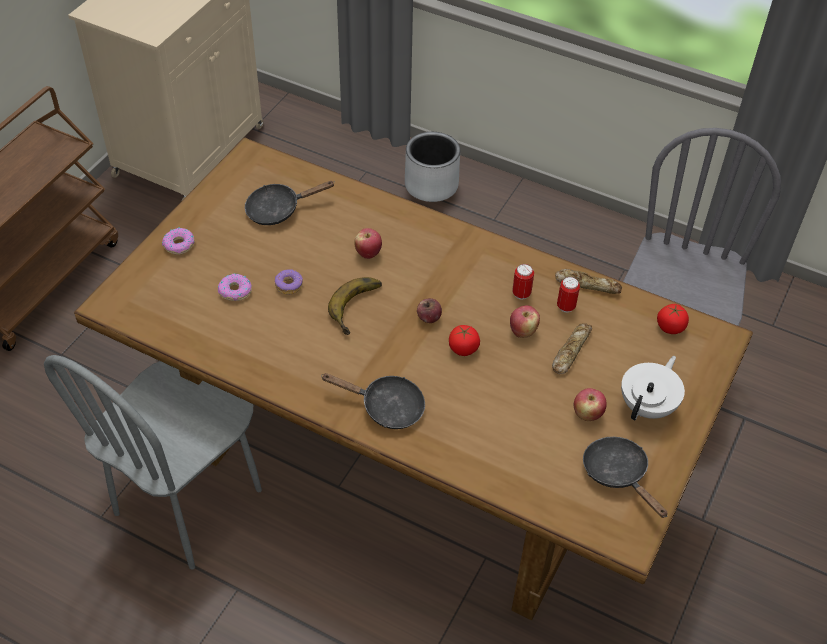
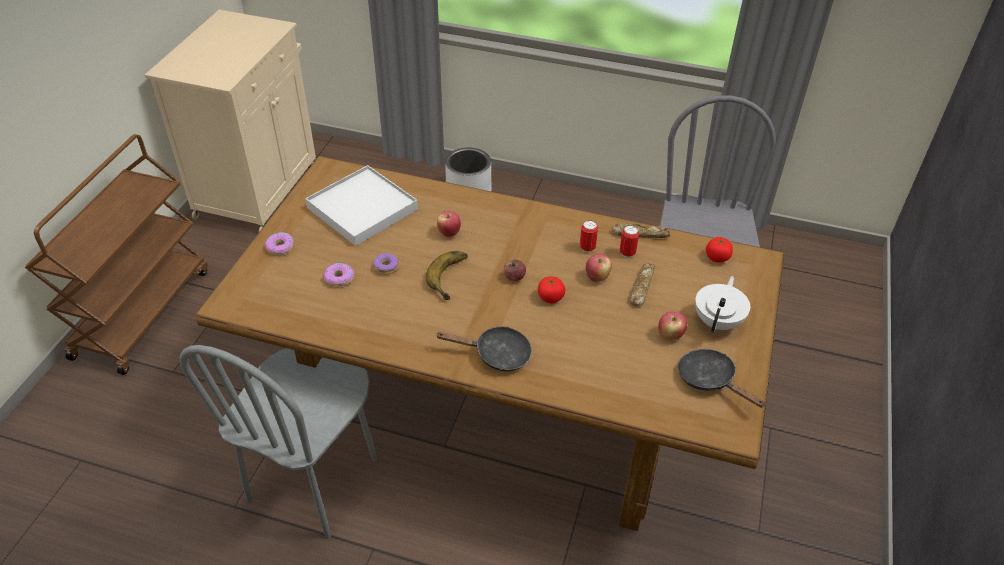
camera: 10 degrees left, 5 degrees down
black frying pan [245,181,335,225] -> white tray [305,165,418,246]

